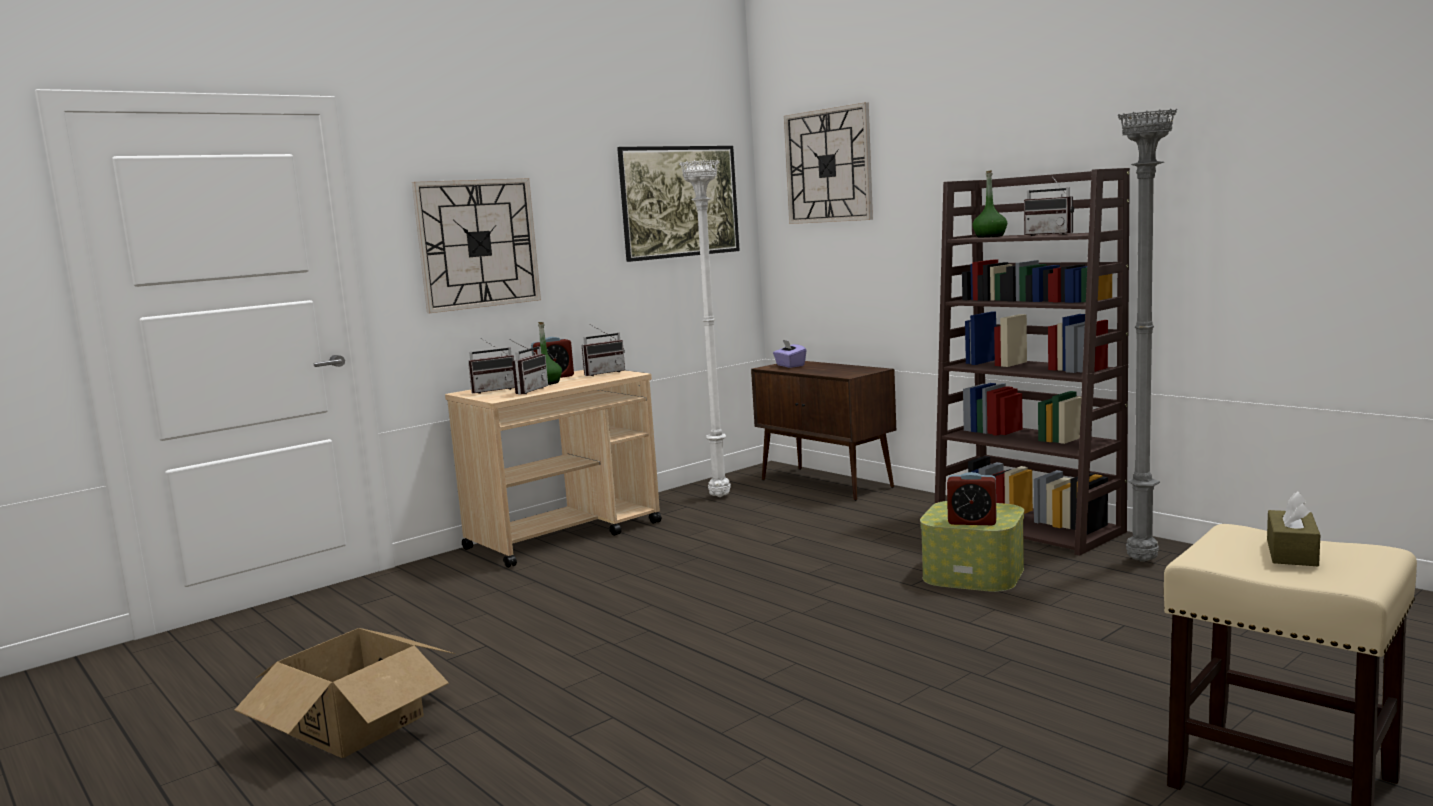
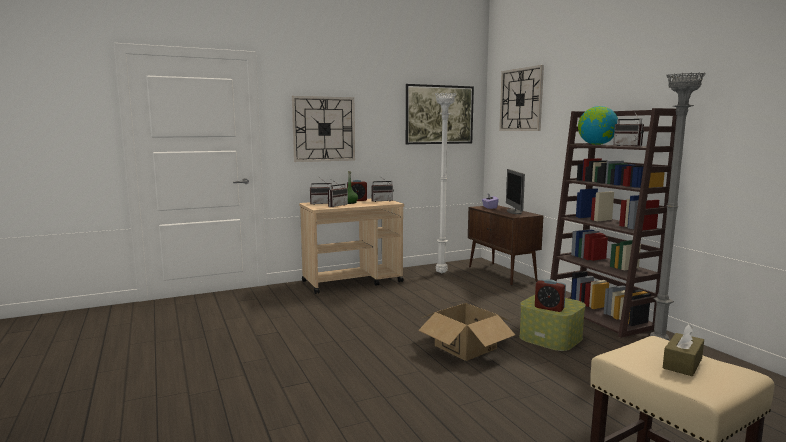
camera: 15 degrees right, 0 degrees up
cardboard box [234,628,455,758] -> cardboard box moved to [418,303,515,361]
green bottle [973,170,1007,237] -> globe [578,106,618,145]
none -> monitor [506,169,525,214]

